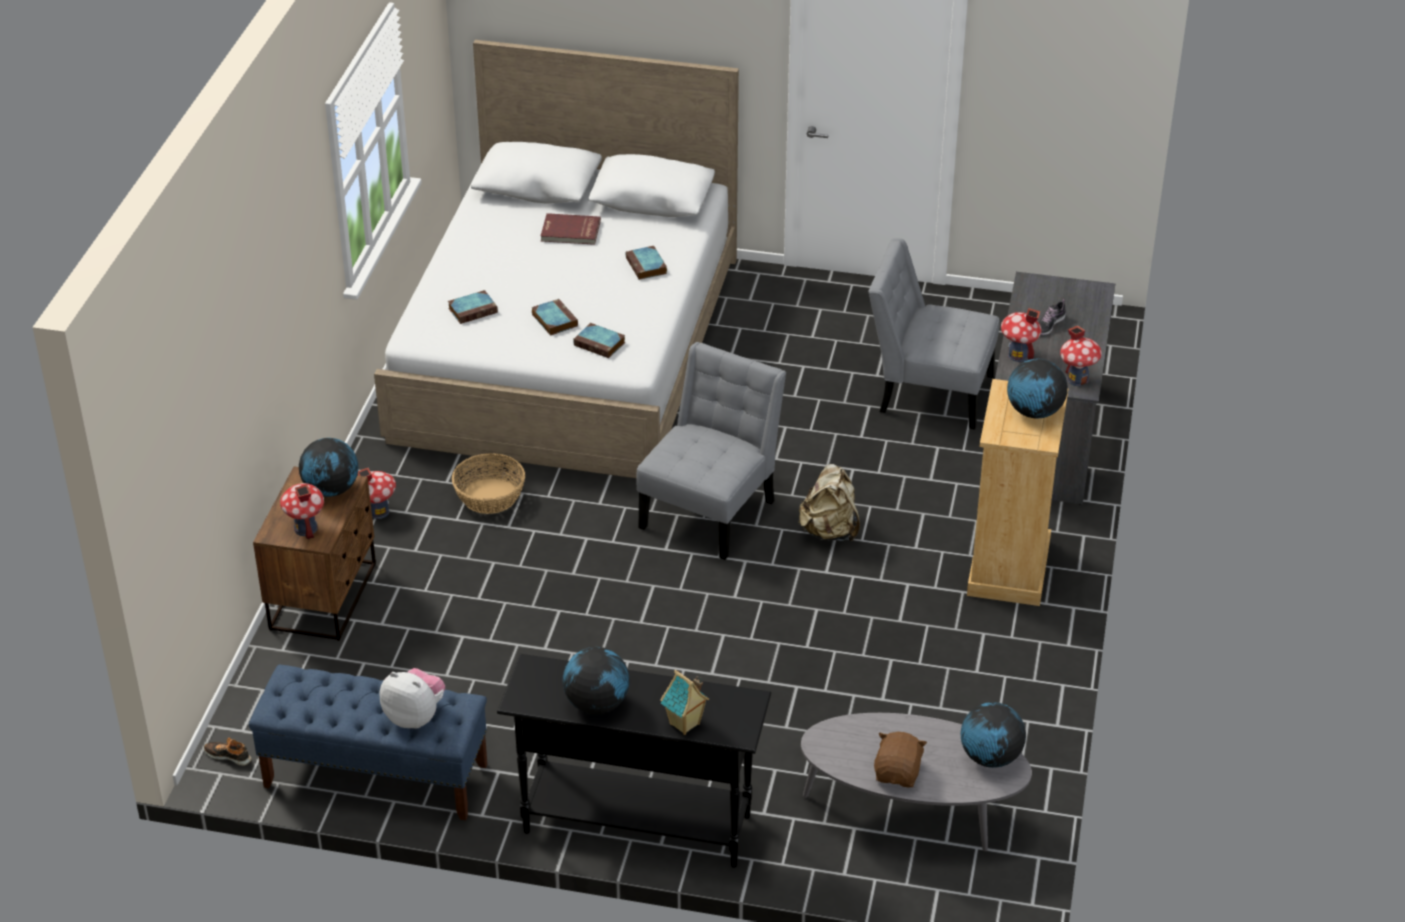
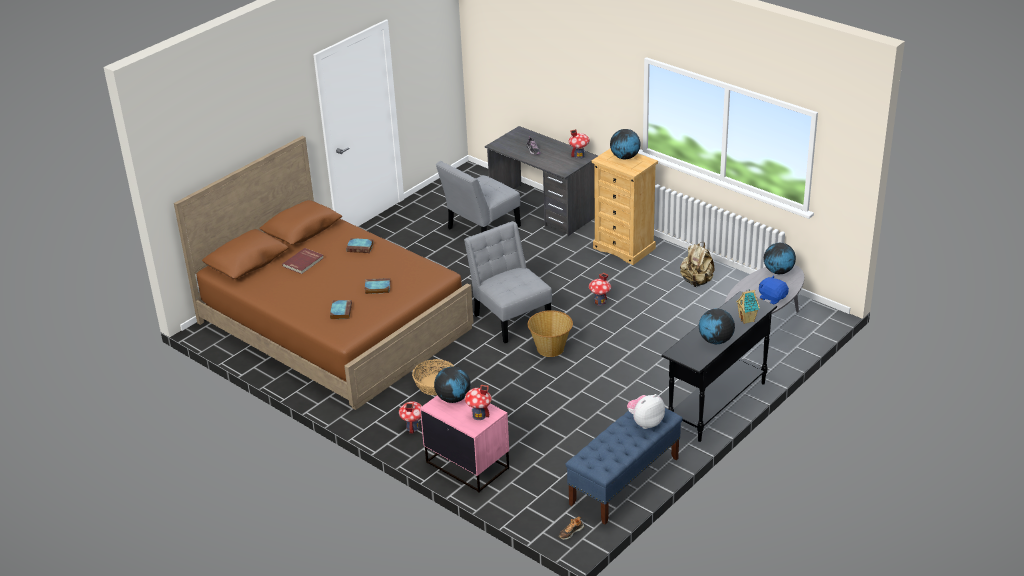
camera: 60 degrees left, 5 degrees down
brown nightstand [253,466,376,641] -> pink nightstand [420,395,509,493]
white bed [374,40,739,478] -> brown bed [174,136,474,410]
book [573,323,625,358] -> none
beige backpack [798,464,860,542] -> beige backpack moved to [680,242,714,287]
brown plush toy [874,732,927,787] -> blue plush toy [759,276,789,304]
toy house [1001,308,1042,362] -> toy house moved to [589,273,611,306]
none -> basket [528,310,573,357]

